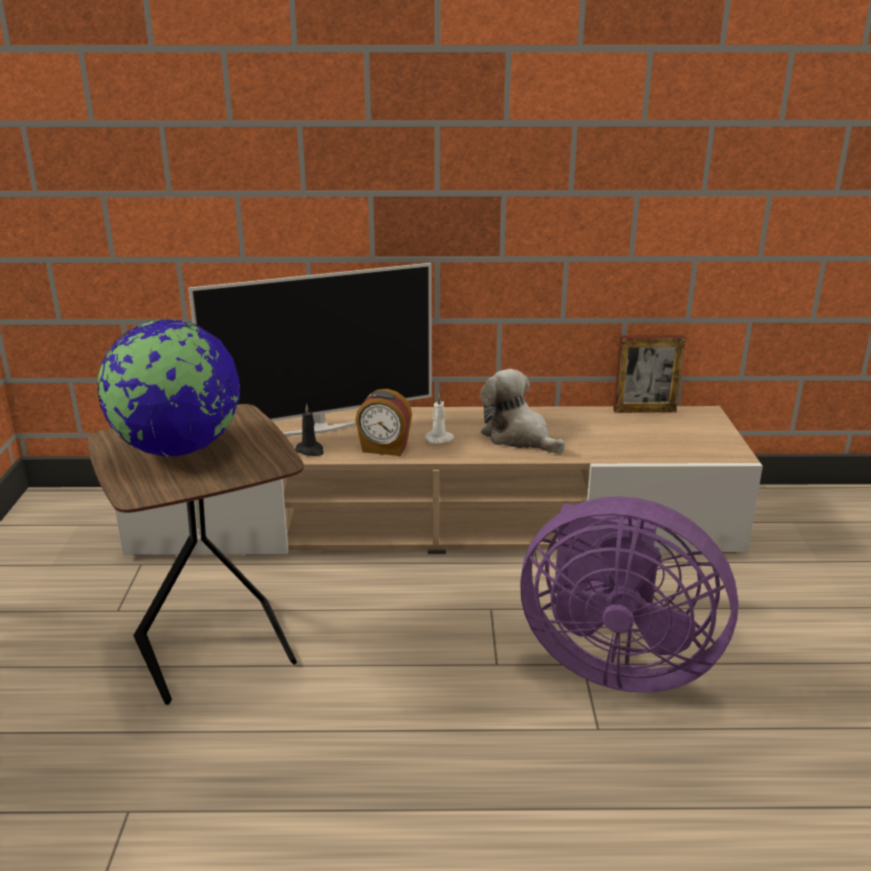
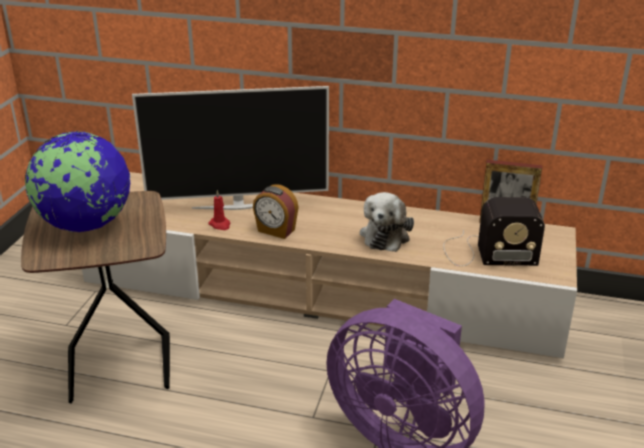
camera: 15 degrees right, 5 degrees up
black candle [295,404,324,456] -> red candle [209,190,230,230]
white candle [425,394,454,444] -> none
plush toy [480,369,565,453] -> plush toy turned 135 degrees counterclockwise [360,192,414,252]
none -> radio [443,197,545,266]

